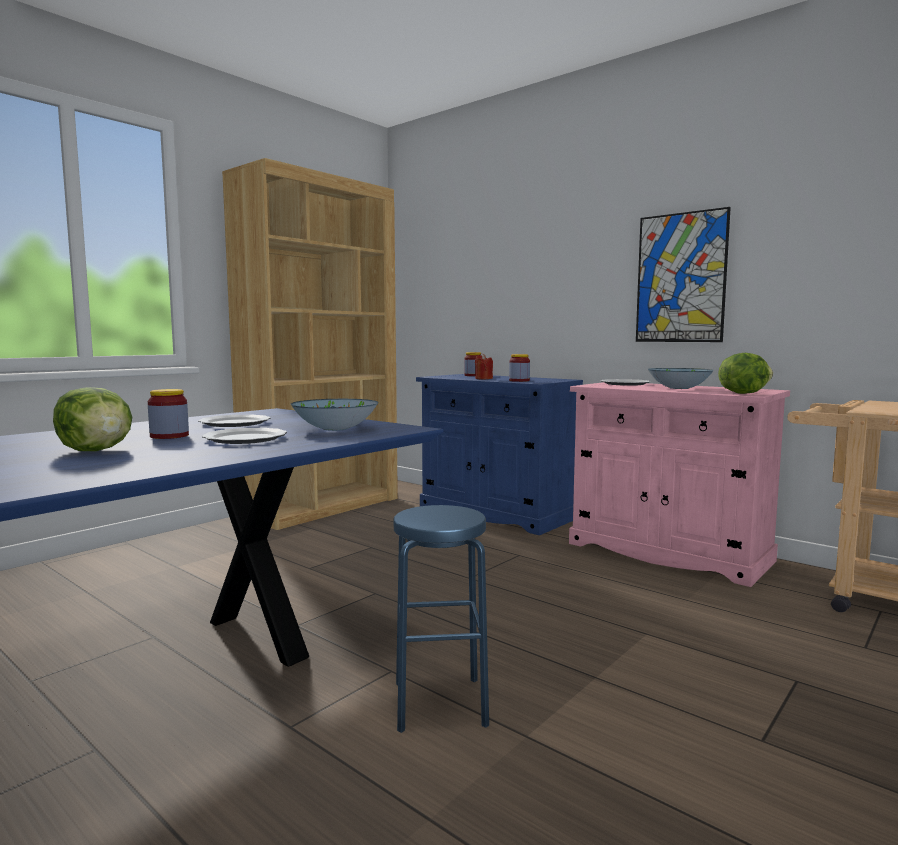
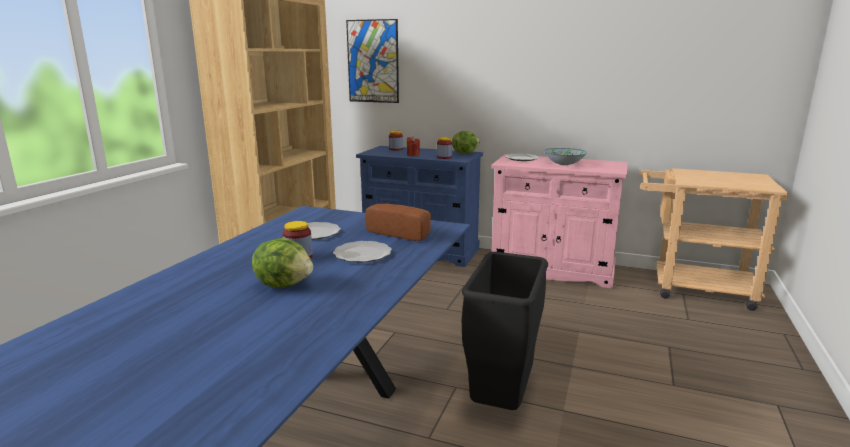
camera: 20 degrees left, 10 degrees up
bowl [291,399,378,431] -> bread [365,204,431,241]
blue stool [394,505,489,733] -> black trash can [462,252,548,410]
picture [636,207,731,342] -> picture moved to [346,19,399,103]
lettuce [718,353,773,394] -> lettuce moved to [452,131,480,154]

